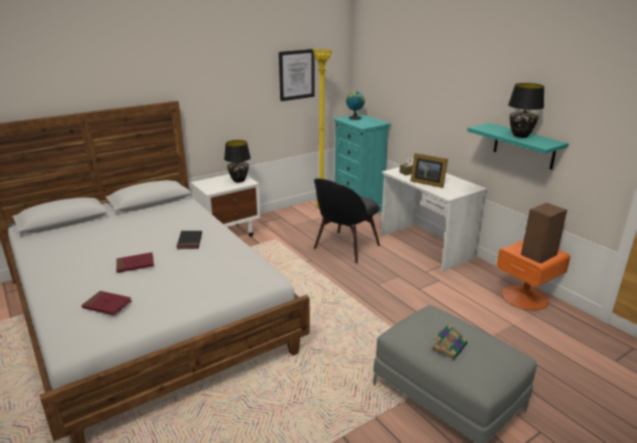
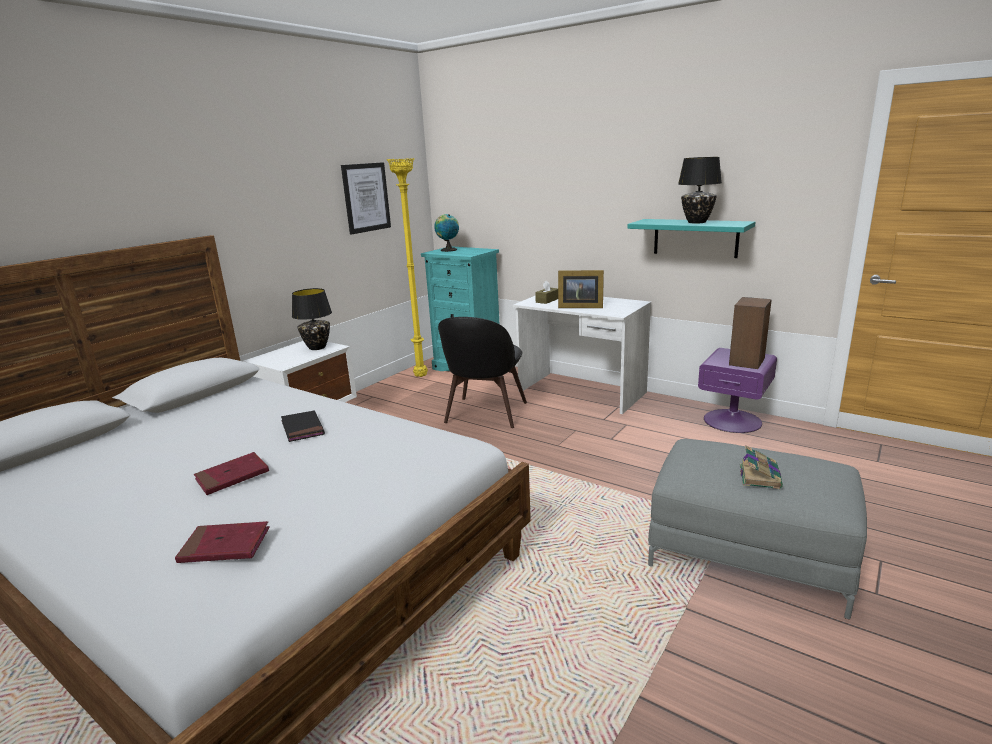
camera: 20 degrees left, 5 degrees down
orange nightstand [497,240,570,310] -> purple nightstand [698,348,777,433]

